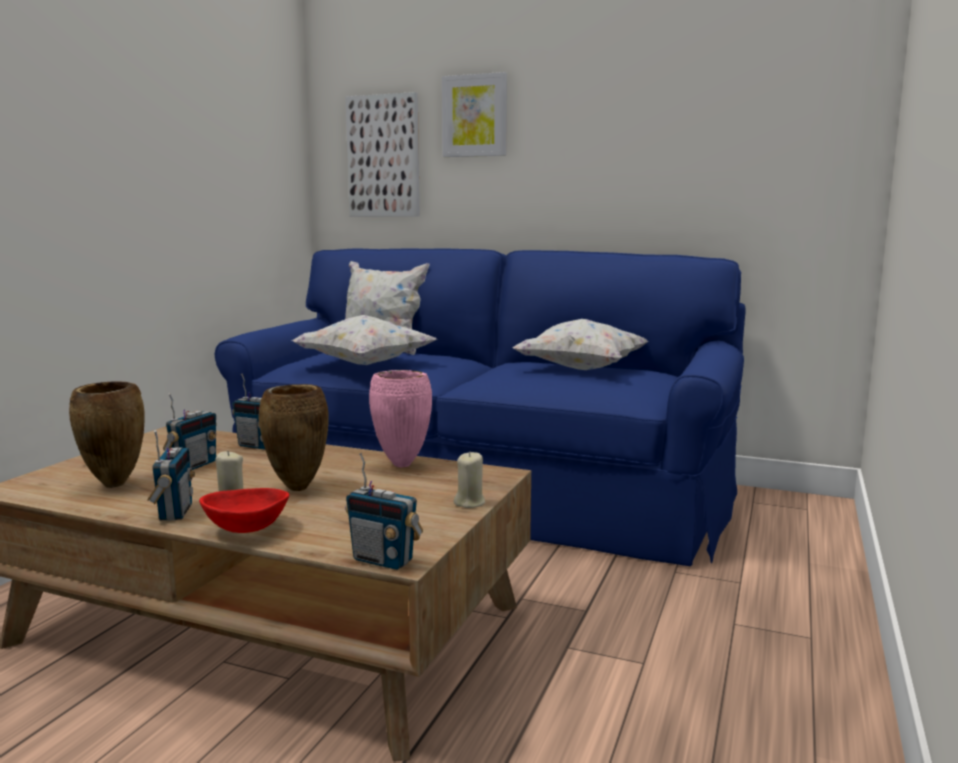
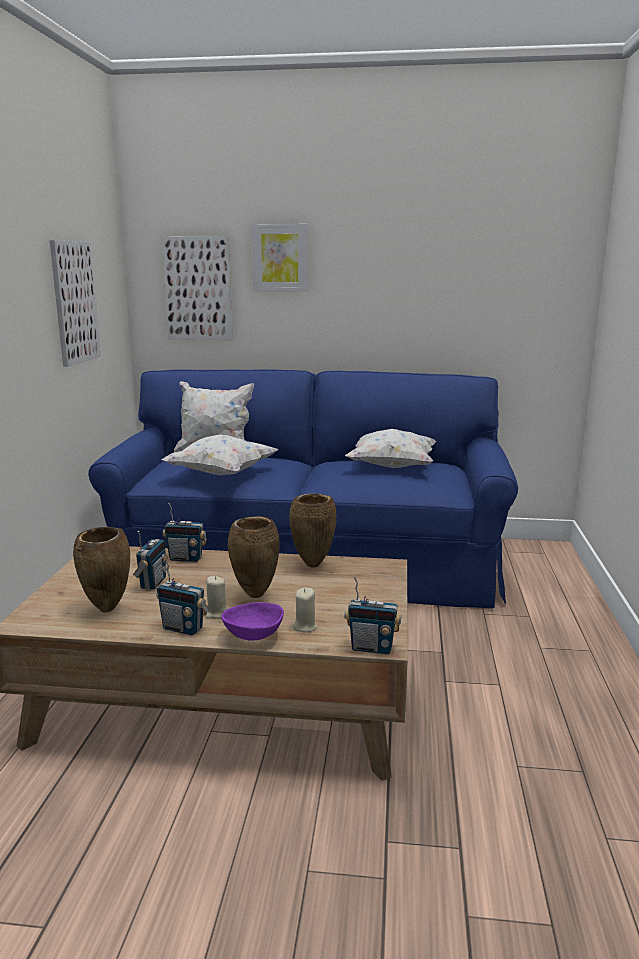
camera: 15 degrees left, 5 degrees up
radio [147,430,195,521] -> radio turned 135 degrees clockwise [156,559,209,635]
red bowl [199,488,289,533] -> purple bowl [221,602,284,641]
pink vase [369,370,432,467] -> brown vase [289,493,336,568]
beige candle [454,452,485,508] -> beige candle moved to [293,588,317,633]
none -> picture [50,240,101,367]

